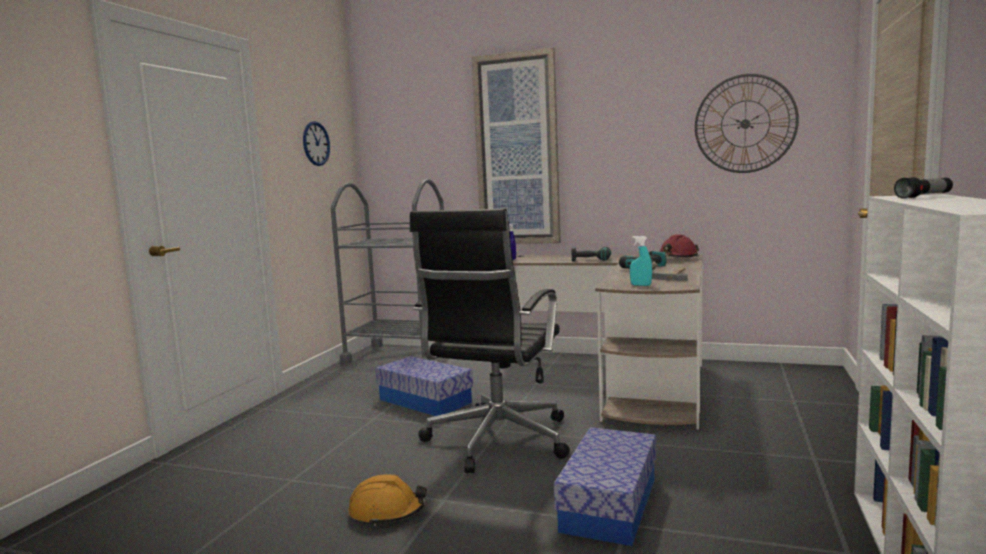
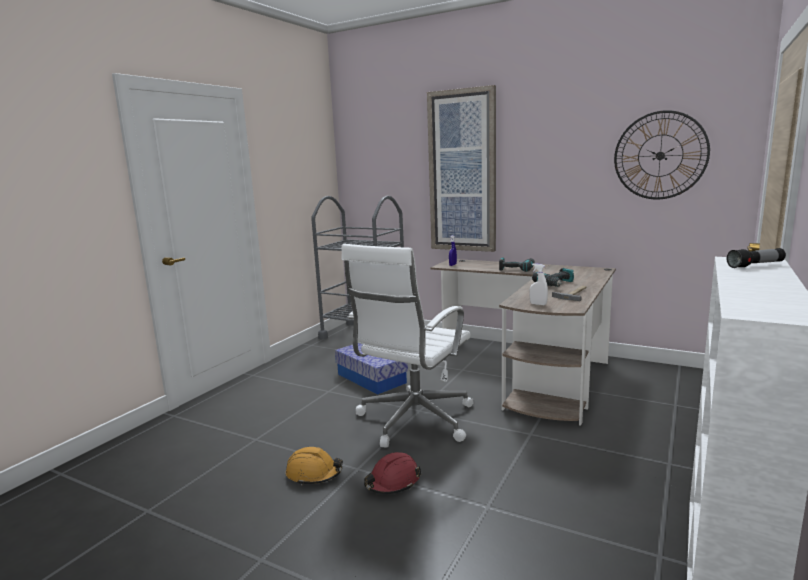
camera: 10 degrees right, 5 degrees up
wall clock [303,121,330,166] -> none
black office chair [410,209,570,473] -> white office chair [341,244,474,447]
storage box [554,427,656,546] -> none
turquoise spray bottle [630,236,652,286] -> white spray bottle [529,263,548,306]
red hard hat [659,234,699,257] -> red hard hat moved to [364,452,421,494]

